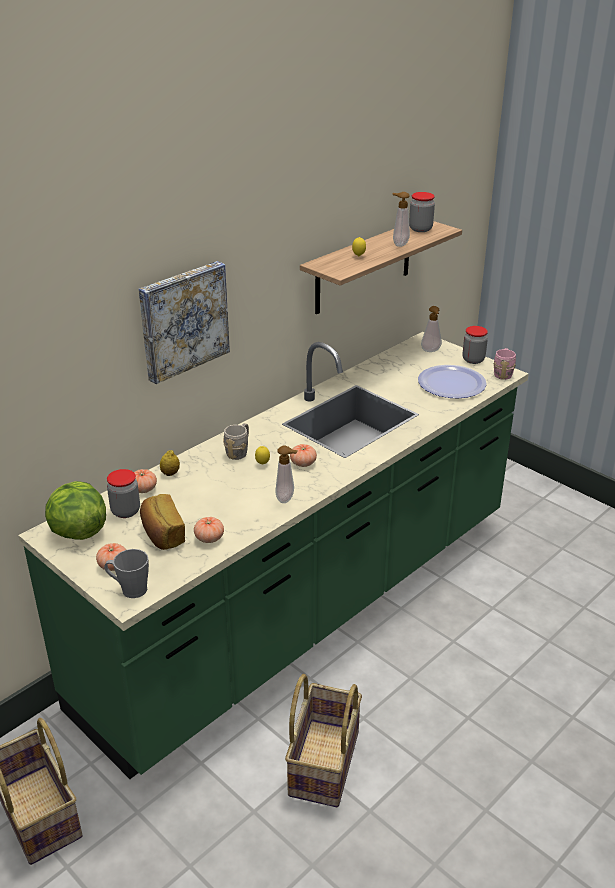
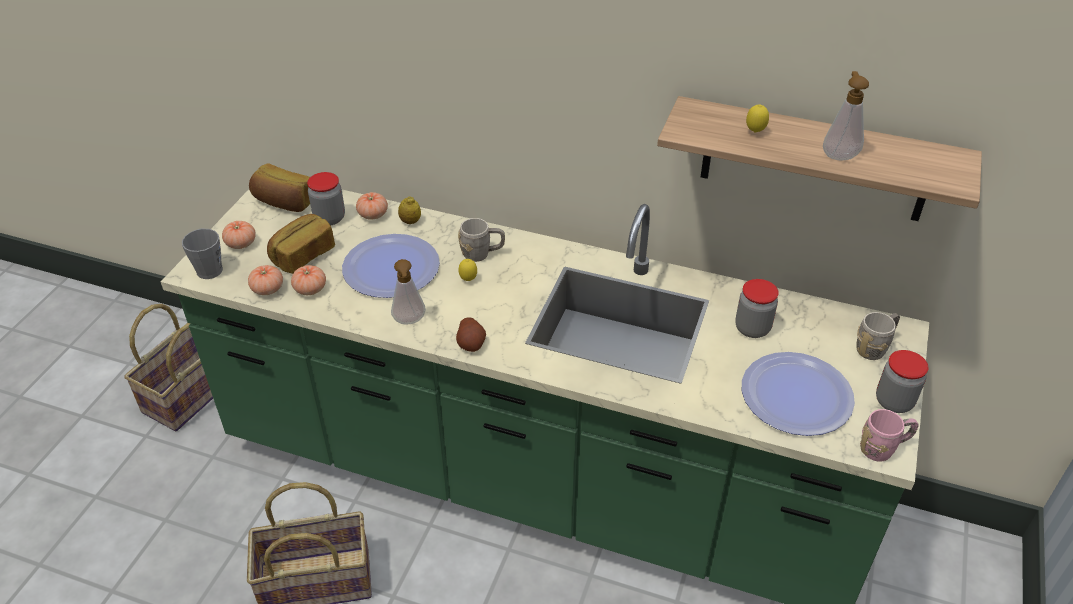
camera: 65 degrees right, 10 degrees up
lettuce [45,481,106,540] -> bread [249,163,310,212]
picture [139,261,230,384] -> none
tomato [290,444,317,467] -> tomato moved to [248,265,283,295]
jar [409,192,435,232] -> jar moved to [735,279,779,338]
soap dispenser [421,306,442,352] -> grey mug [856,312,900,360]
none -> plate [342,234,440,298]
none -> potato [456,318,486,352]

